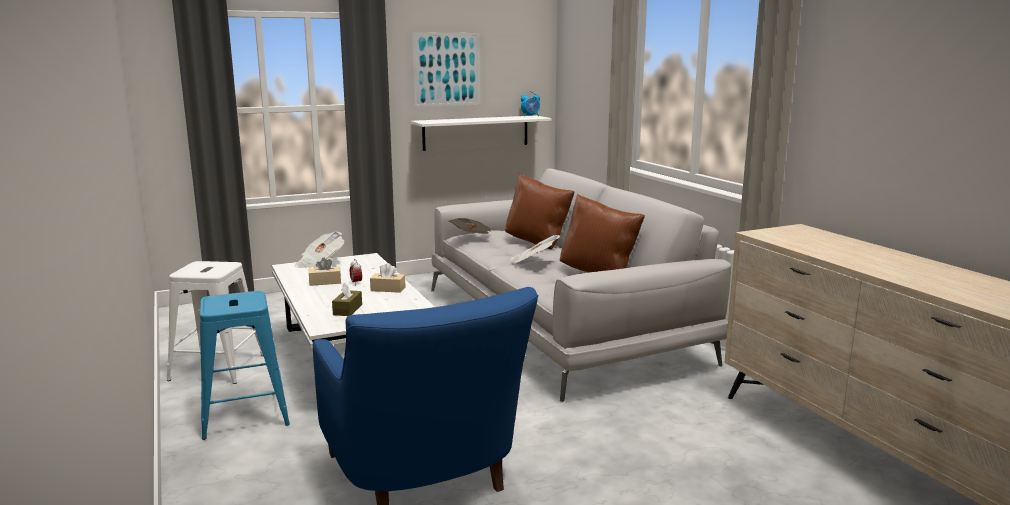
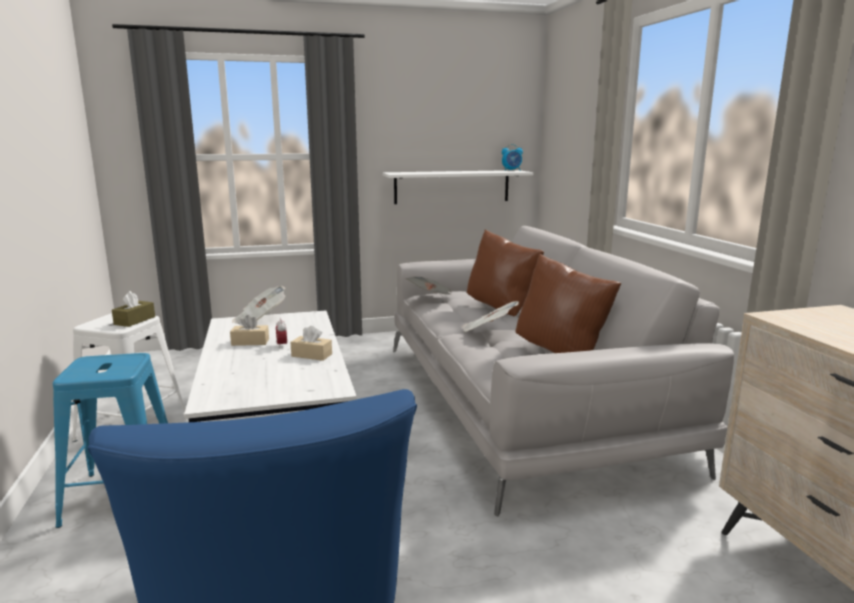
camera: 10 degrees right, 0 degrees up
brown tissue box [332,283,362,316] -> brown tissue box moved to [112,291,155,327]
picture [412,32,480,107] -> none

